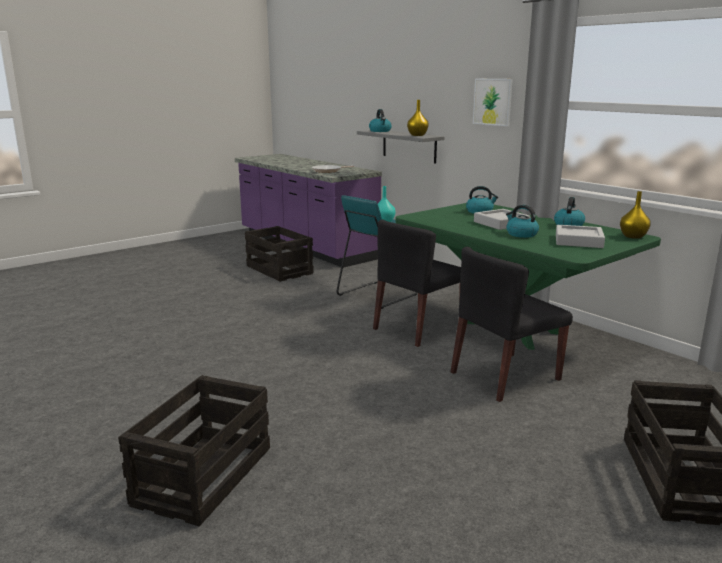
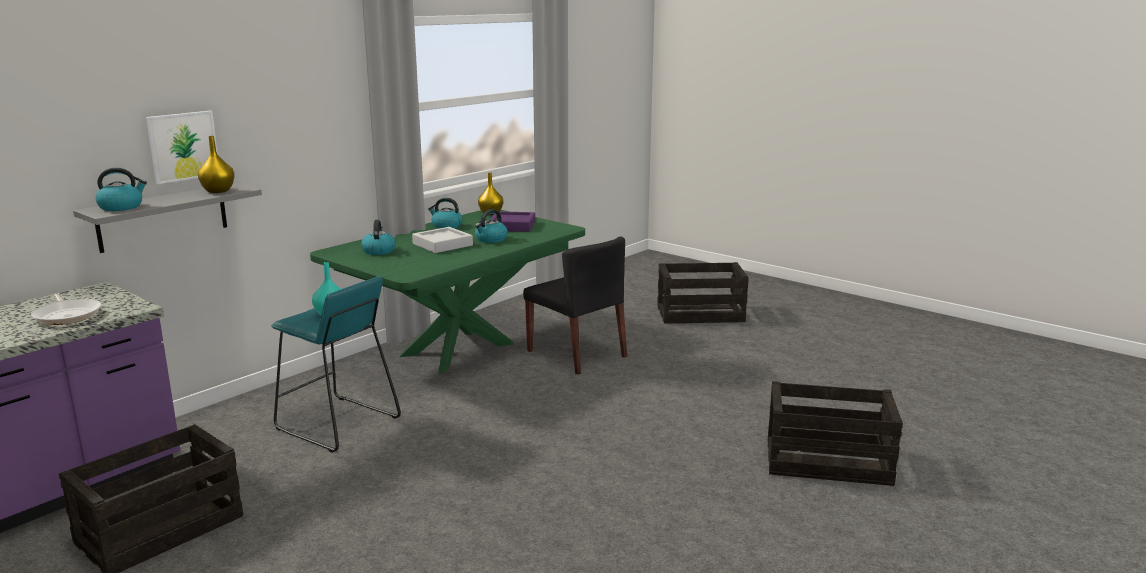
camera: 100 degrees left, 0 degrees up
black chair [373,220,461,347] -> none
picture [473,79,513,126] -> picture moved to [146,111,218,184]
grey tray [556,225,605,248] -> purple tray [490,211,535,232]

